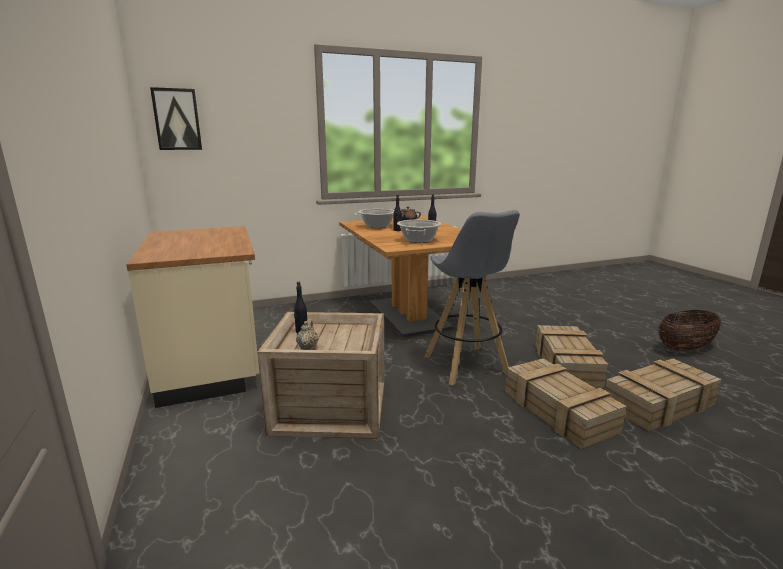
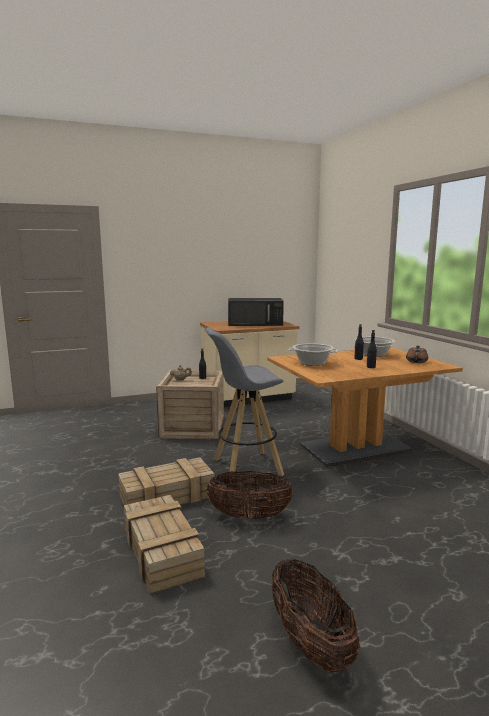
camera: 90 degrees right, 5 degrees down
picture [150,87,202,150] -> none
crate [536,325,608,389] -> basket [207,471,293,519]
none -> black microwave [228,298,284,326]

